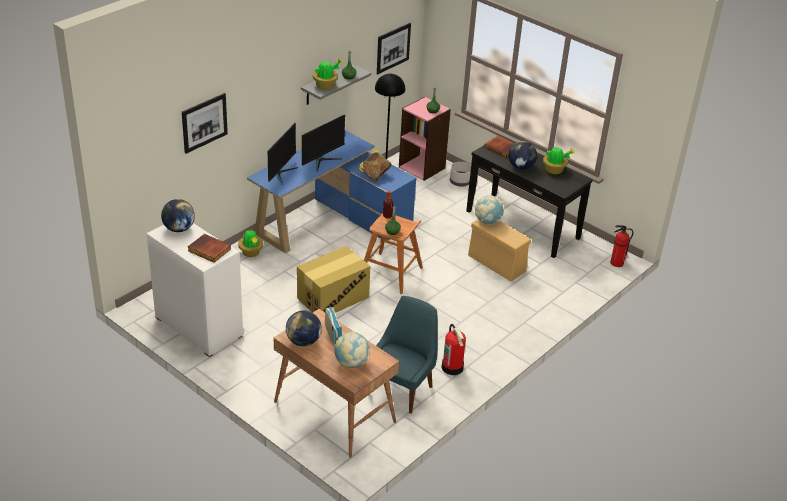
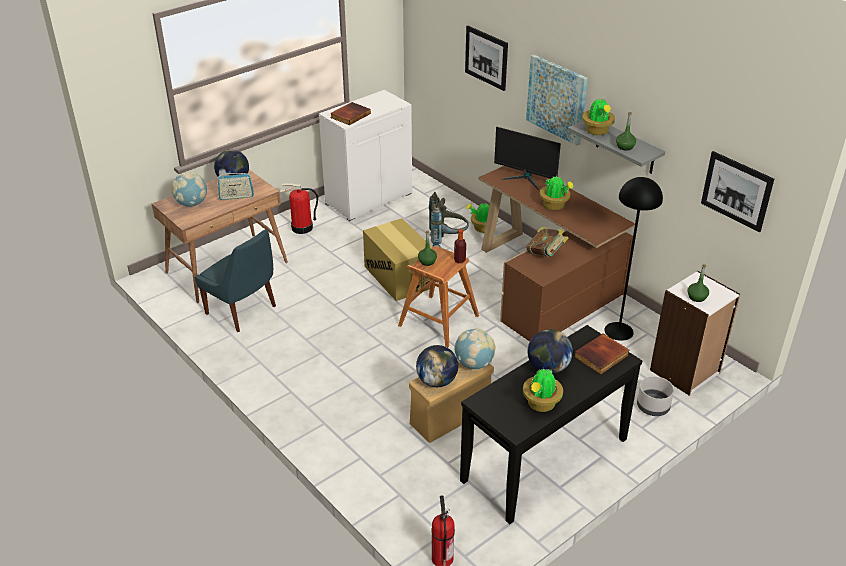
camera: 100 degrees right, 0 degrees up
globe [161,199,195,232] -> globe moved to [416,345,458,387]
blue desk [247,130,417,253] -> brown desk [478,166,635,342]
monitor [302,115,345,172] -> potted plant [540,175,574,210]
pink bookcase [399,96,451,181] -> white bookcase [650,271,740,396]
fire extinguisher [441,324,466,375] -> fire extinguisher moved to [279,183,318,234]
none -> grey backpack [429,192,469,248]
none -> picture [526,55,588,146]

